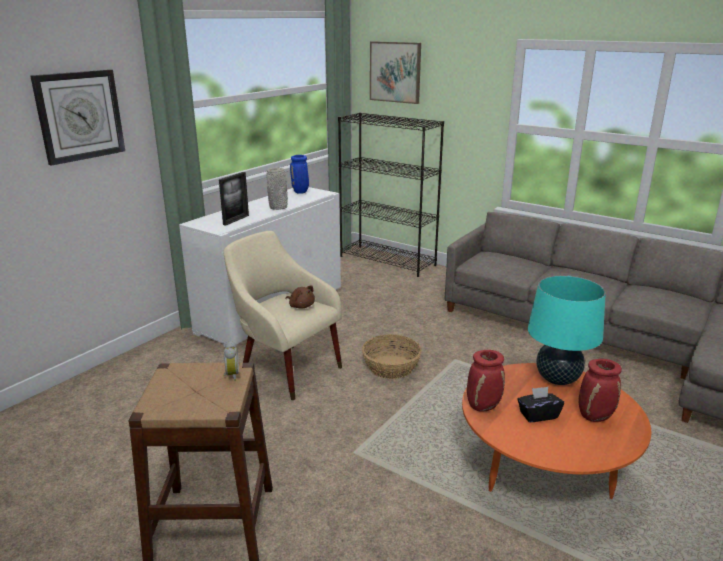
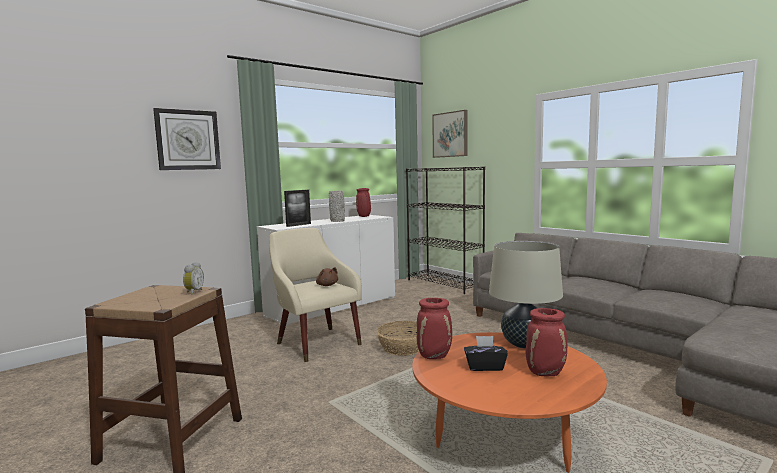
camera: 15 degrees right, 15 degrees down
blue vase [290,155,309,194] -> red vase [356,188,371,217]
turquoise table lamp [528,275,606,385] -> beige table lamp [489,241,563,349]

